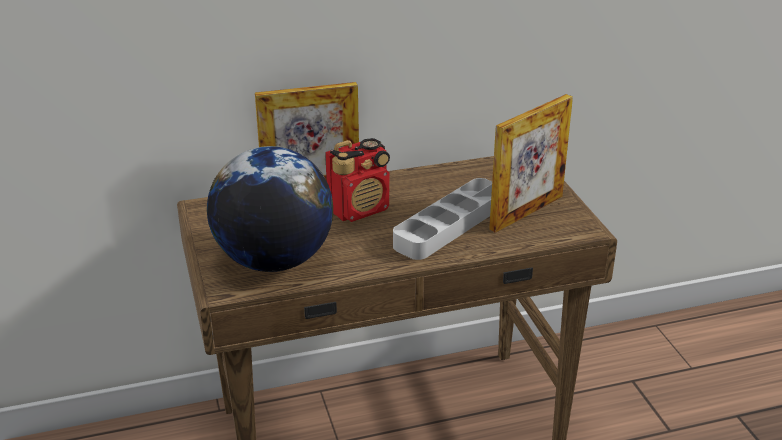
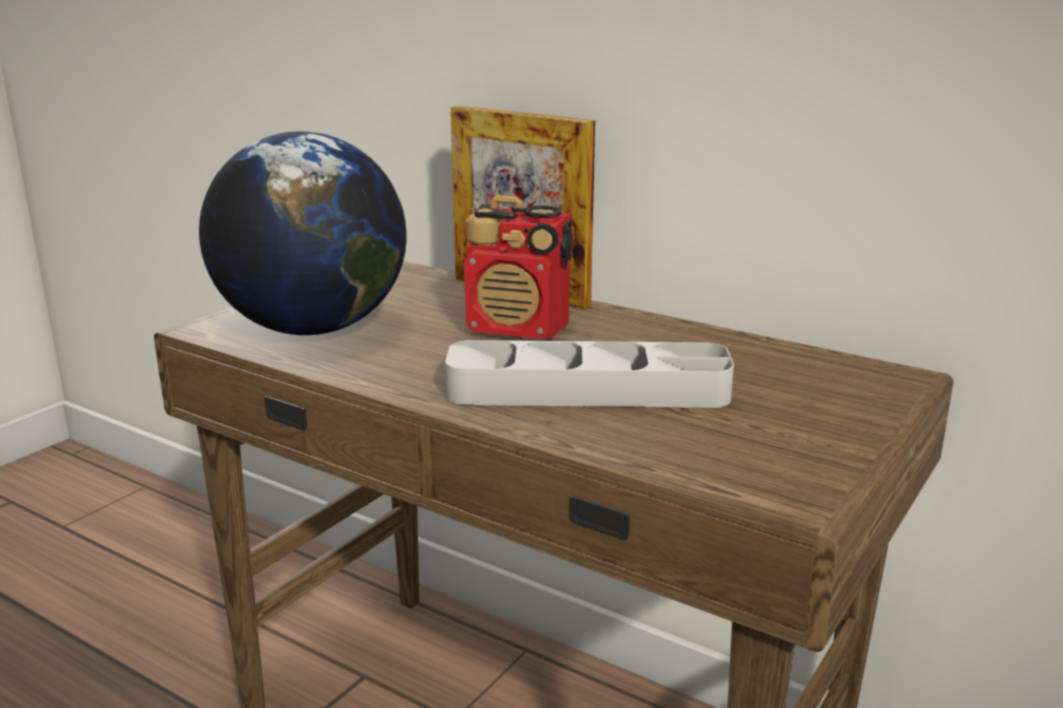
camera: 50 degrees right, 10 degrees down
picture frame [489,94,573,233] -> none

